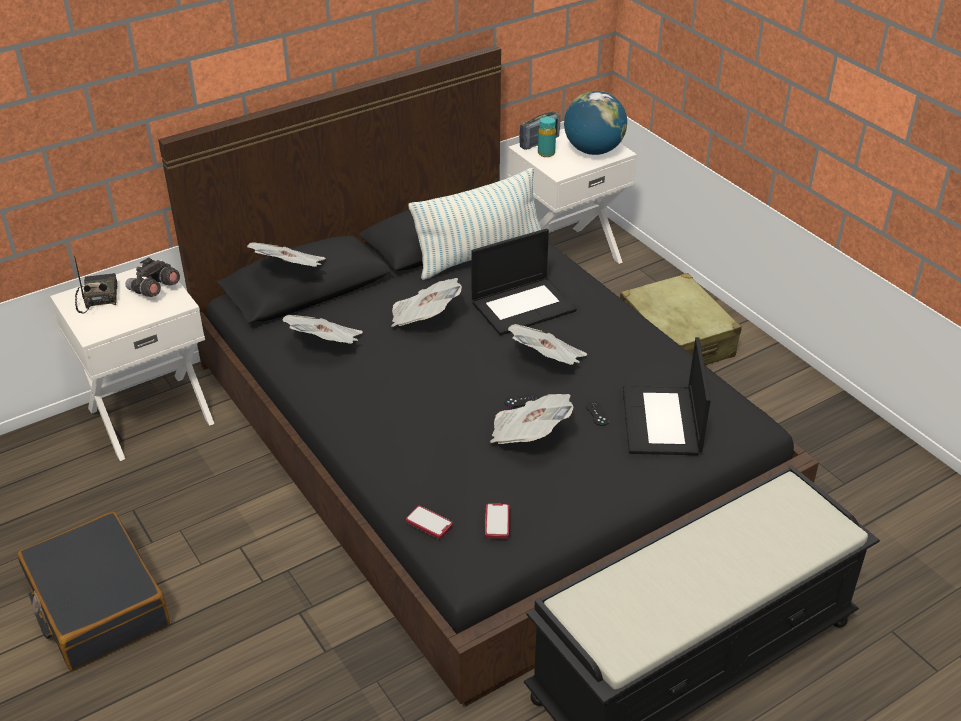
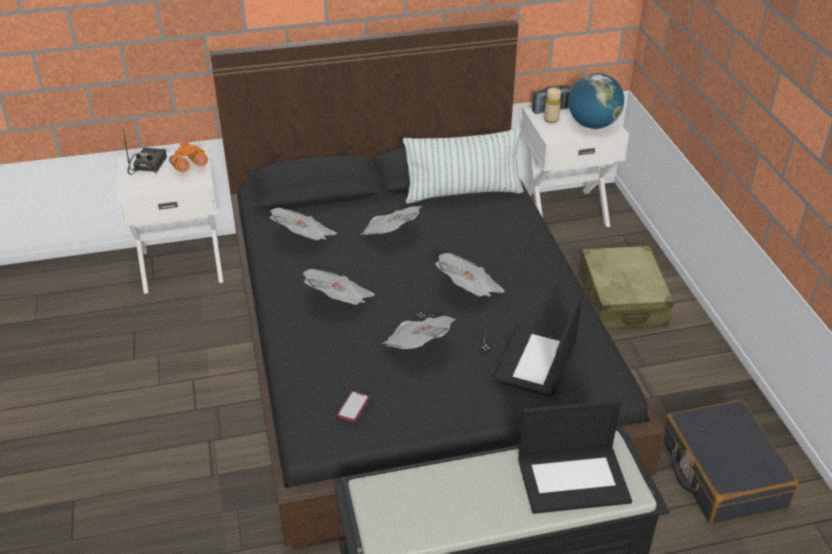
camera: 20 degrees right, 0 degrees up
black suitcase [18,512,170,671] -> black suitcase moved to [664,400,799,525]
grey binoculars [126,257,180,297] -> orange binoculars [169,142,208,172]
newspaper [247,242,326,267] -> newspaper moved to [303,269,375,305]
phone [406,506,453,539] -> none
laptop [471,228,577,335] -> laptop moved to [518,400,632,514]
turquoise bottle [538,116,556,157] -> beige bottle [544,88,561,123]

